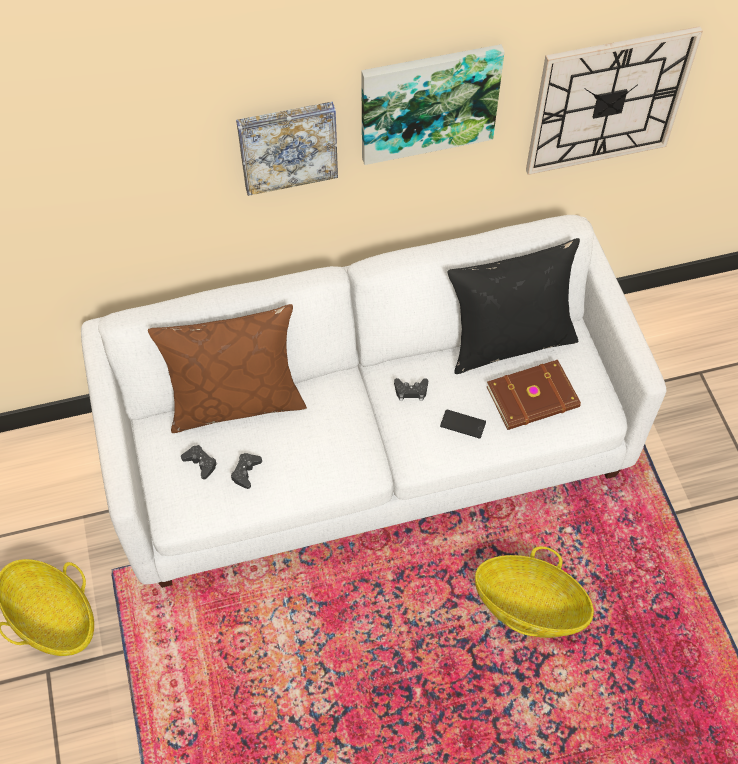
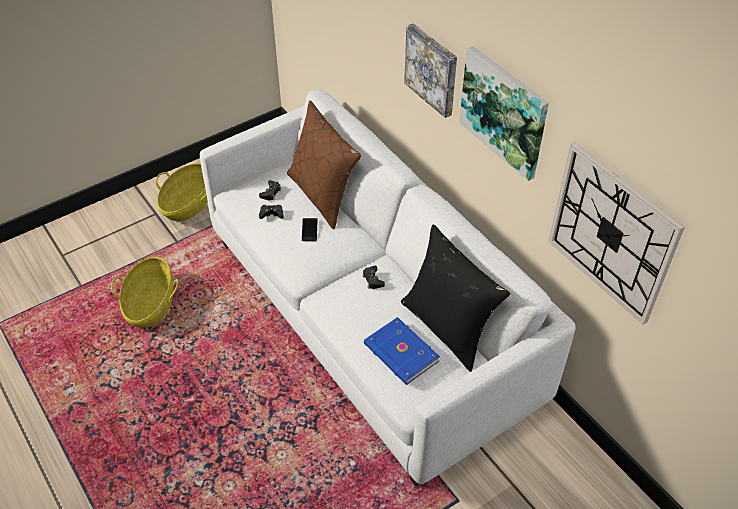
camera: 70 degrees right, 10 degrees down
phone [440,409,486,439] -> phone moved to [302,218,318,241]
basket [475,546,594,638] -> basket moved to [111,257,178,328]
brown book [487,360,581,430] -> blue book [364,317,440,385]

